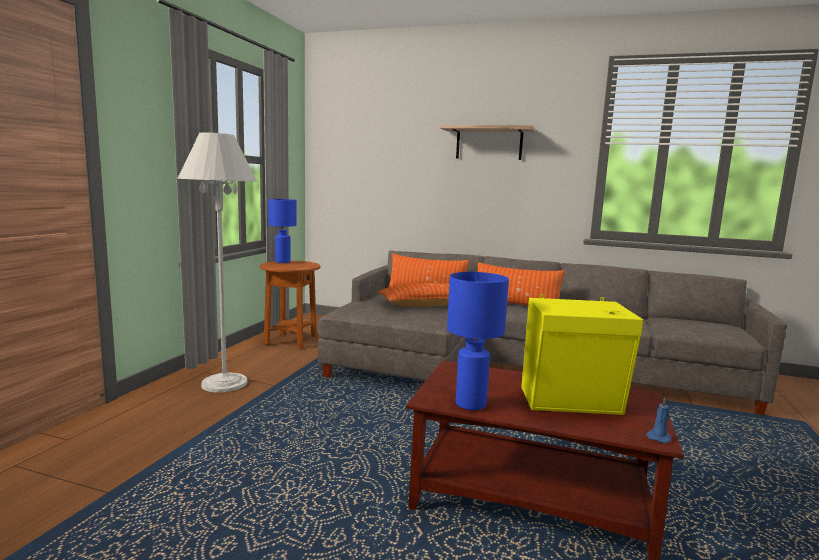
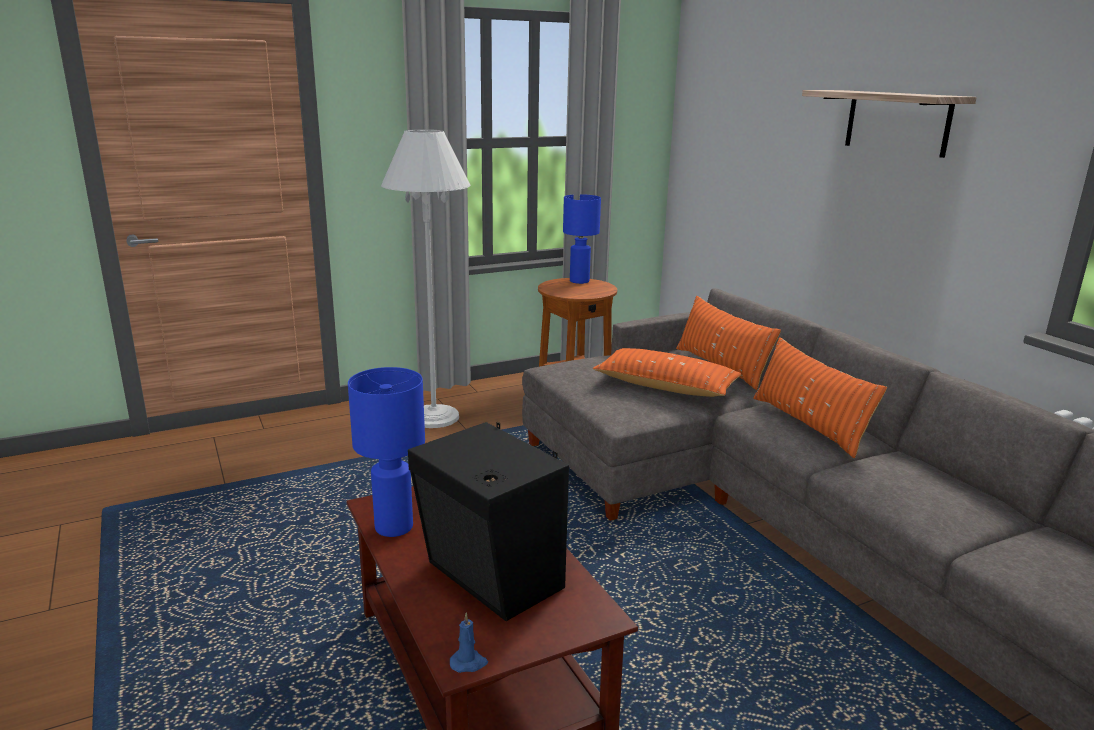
camera: 45 degrees right, 10 degrees up
yellow speaker [521,294,643,415] -> black speaker [408,422,569,621]

